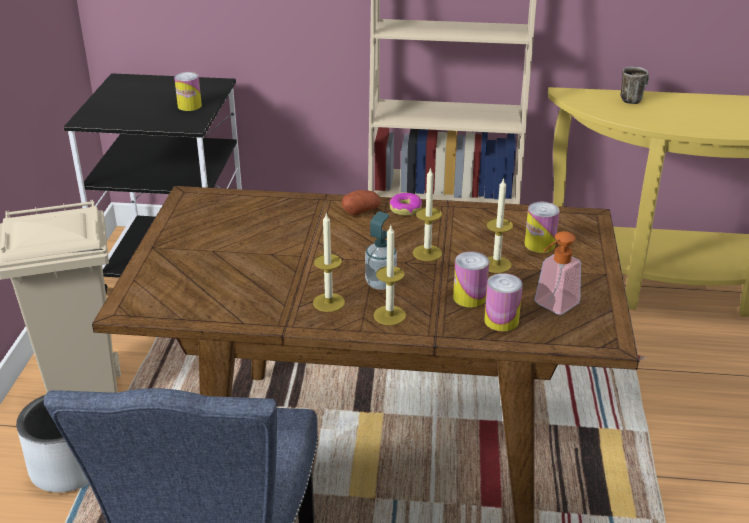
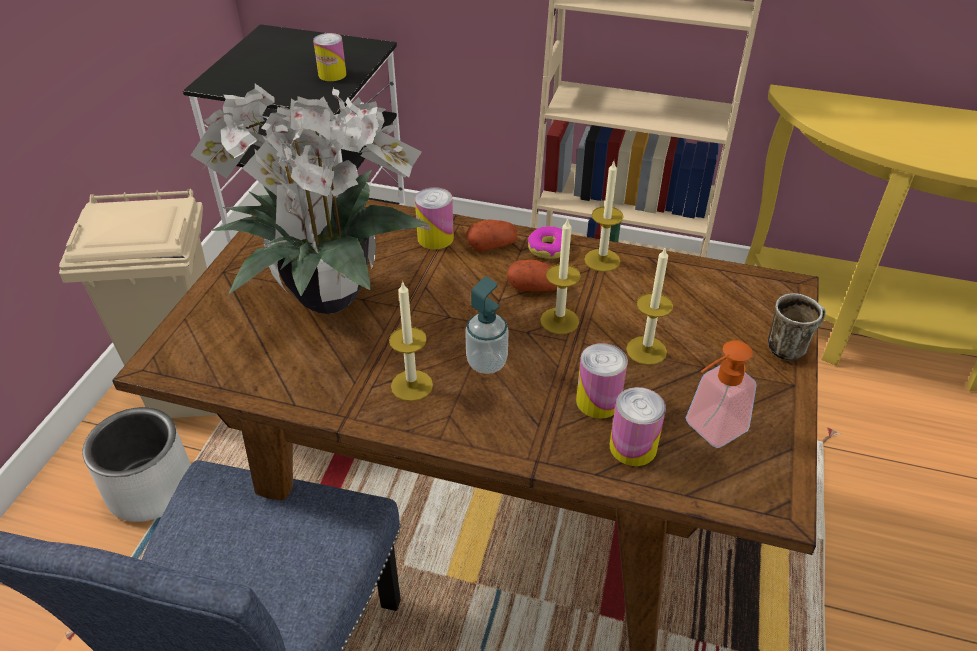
camera: 10 degrees right, 10 degrees up
candle [374,226,406,325] -> candle moved to [584,161,624,272]
can [525,202,560,253] -> can moved to [415,187,454,250]
mug [621,67,649,104] -> mug moved to [768,293,826,360]
none -> potted plant [191,84,427,314]
none -> potato [507,260,557,291]

